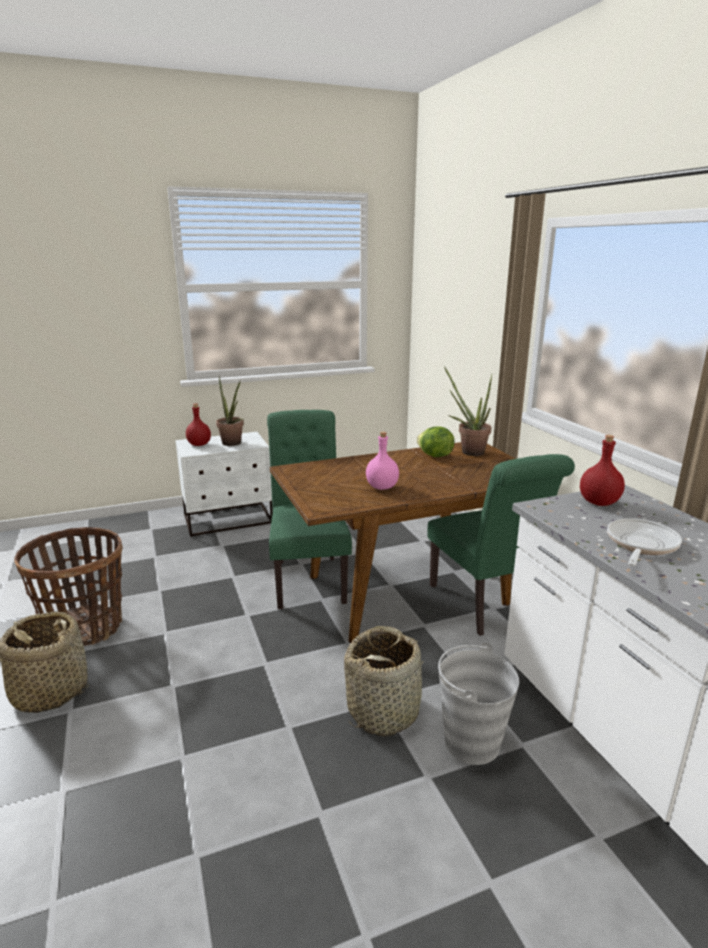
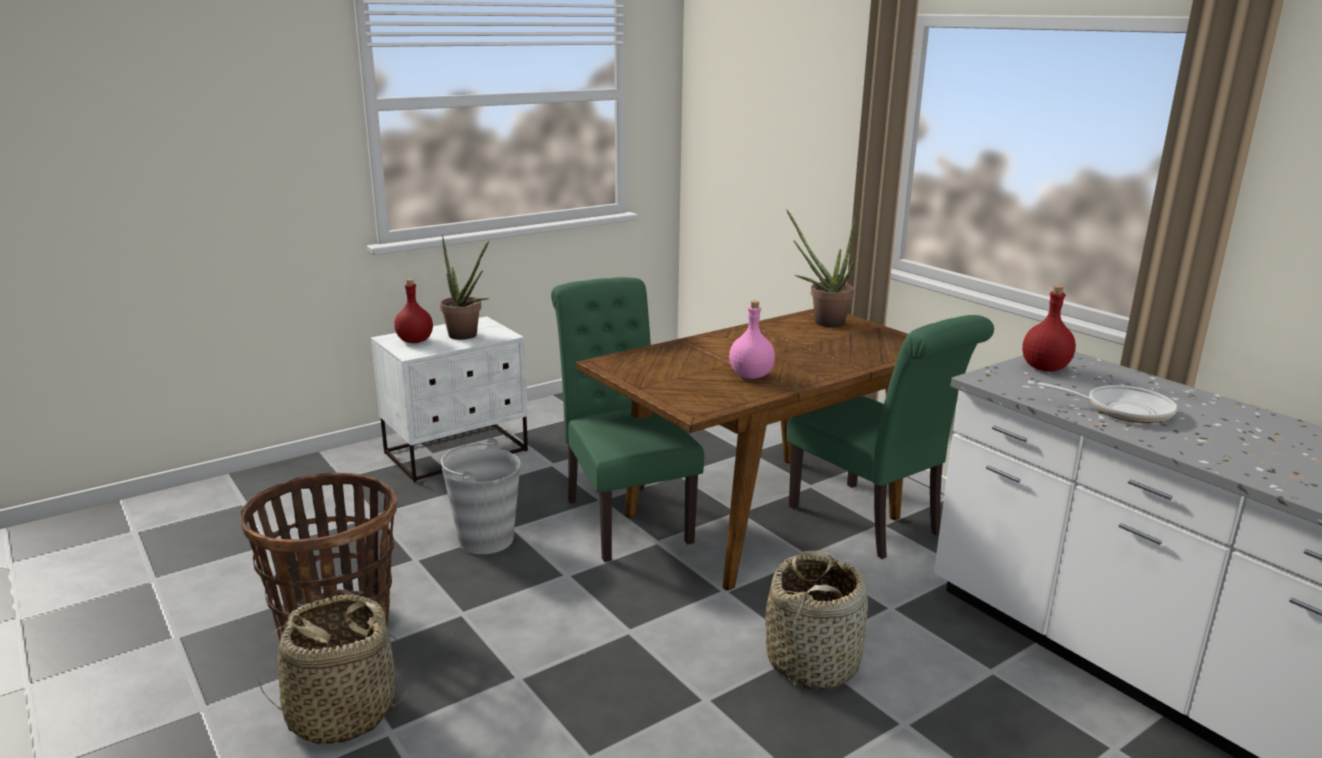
camera: 15 degrees left, 0 degrees up
lettuce [416,426,455,457] -> none
grey bucket [438,642,519,765] -> grey bucket moved to [441,438,520,554]
frying pan [607,518,682,566] -> frying pan turned 90 degrees clockwise [1028,381,1177,423]

